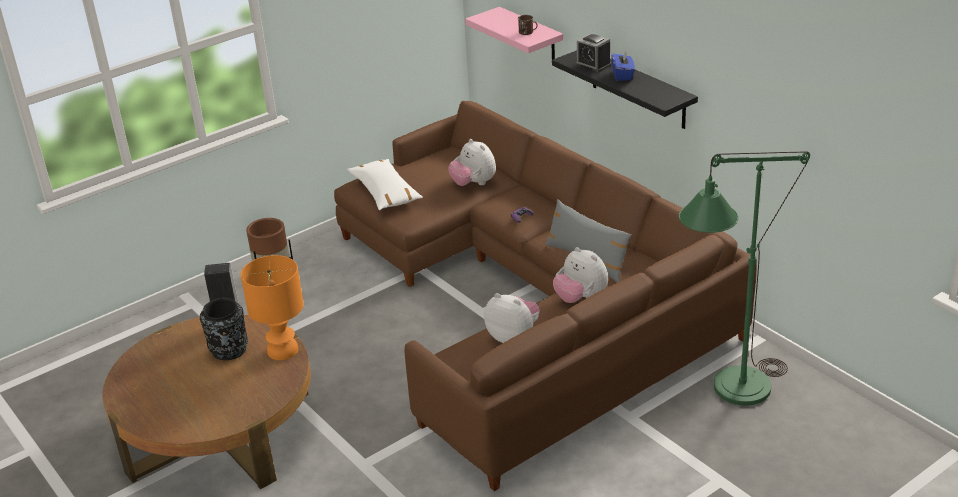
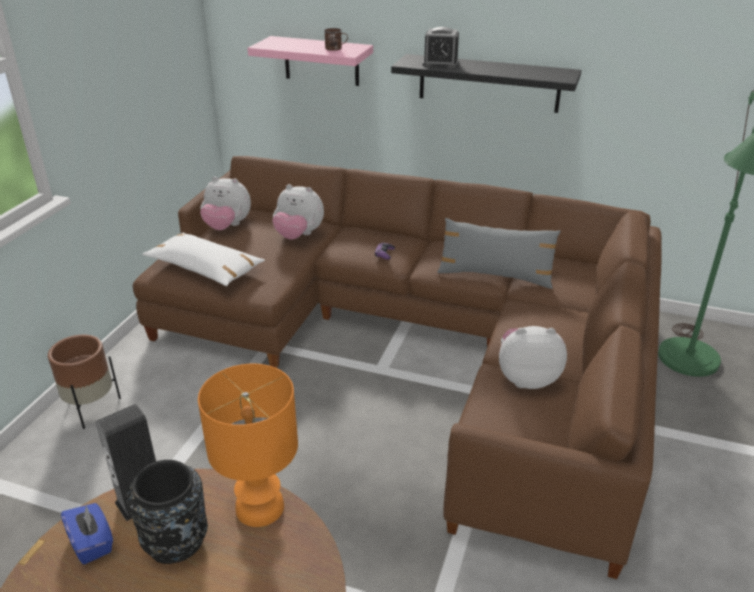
camera: 35 degrees left, 0 degrees up
plush toy [553,247,608,303] -> plush toy moved to [200,177,251,230]
blue tissue box [611,51,635,81] -> blue tissue box moved to [61,503,113,564]

